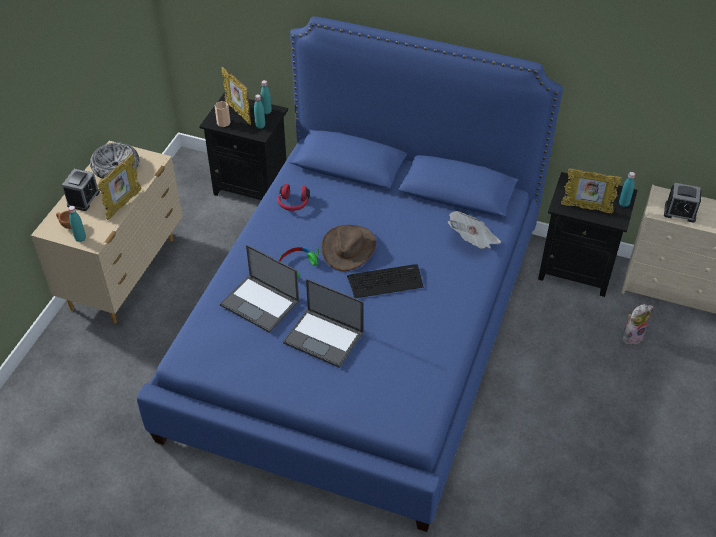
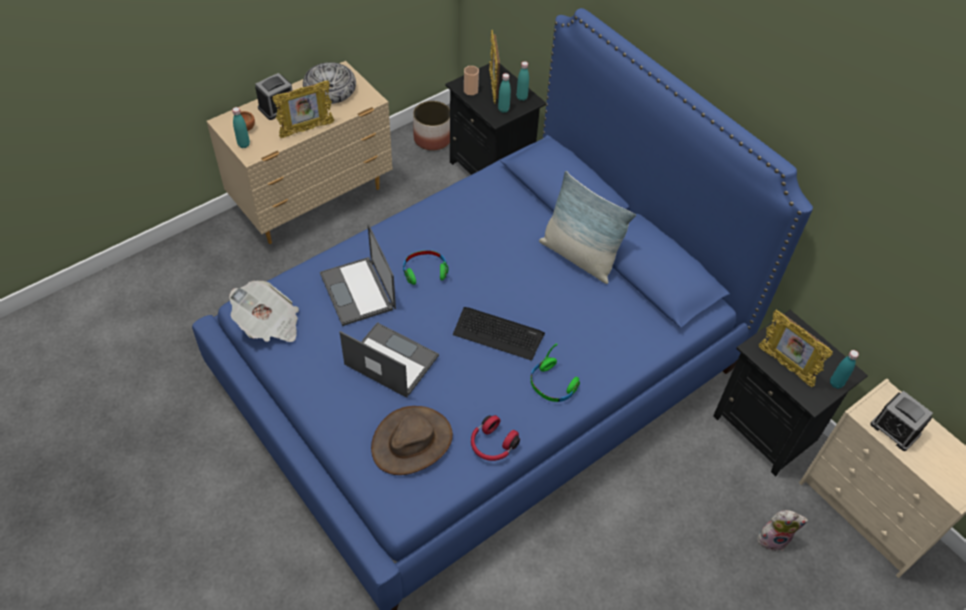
camera: 30 degrees right, 5 degrees up
red headphones [277,184,310,211] -> red headphones moved to [471,415,520,461]
laptop [283,279,364,368] -> laptop turned 150 degrees clockwise [340,322,439,398]
brown hat [322,225,376,271] -> brown hat moved to [371,406,453,475]
newspaper [448,211,501,249] -> newspaper moved to [229,281,299,342]
none -> planter [413,101,450,151]
none -> green headphones [531,343,580,402]
none -> pillow [539,171,636,284]

